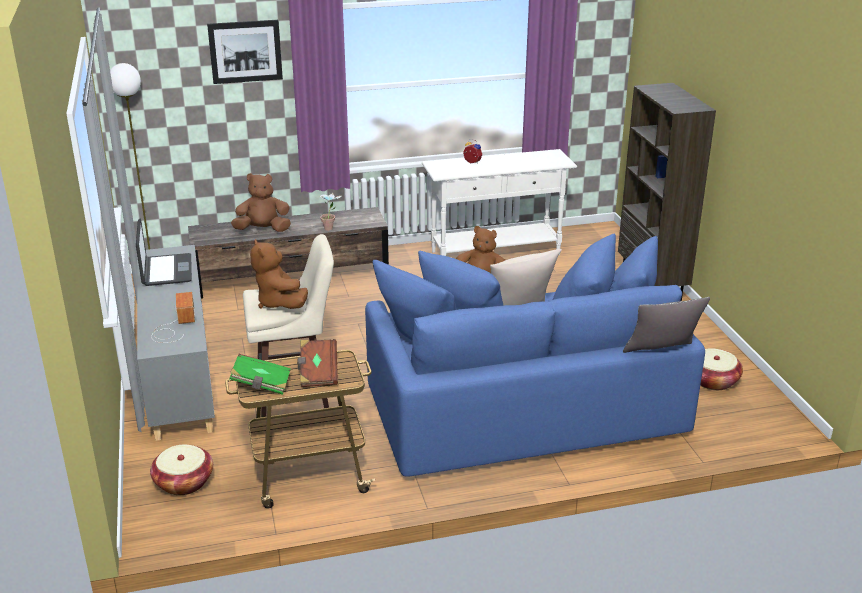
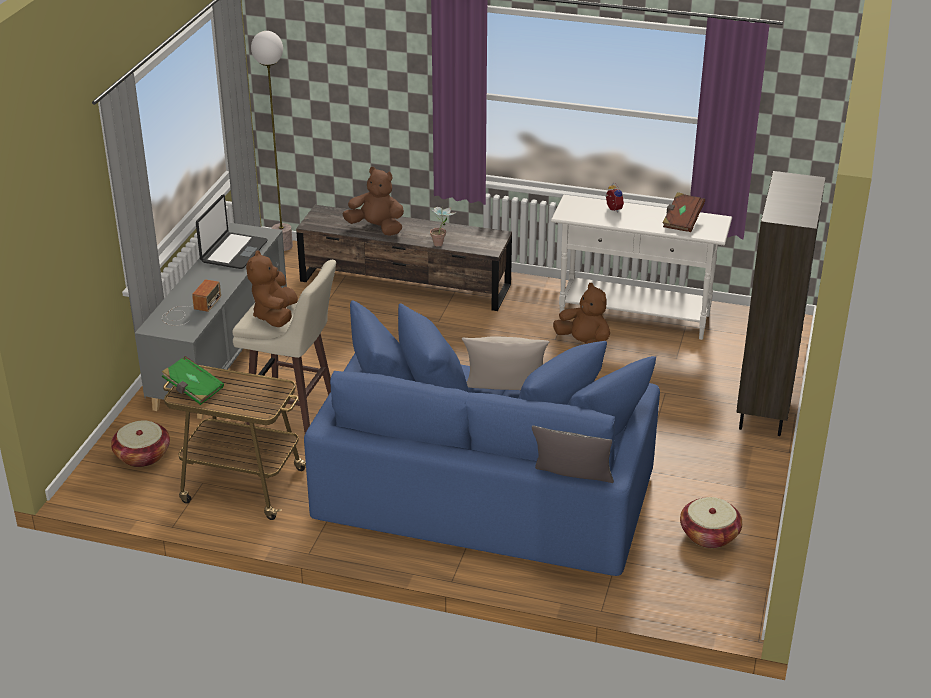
camera: 30 degrees right, 5 degrees up
picture [207,20,283,84] -> none
brown book [297,339,338,387] -> brown book moved to [662,192,705,232]

